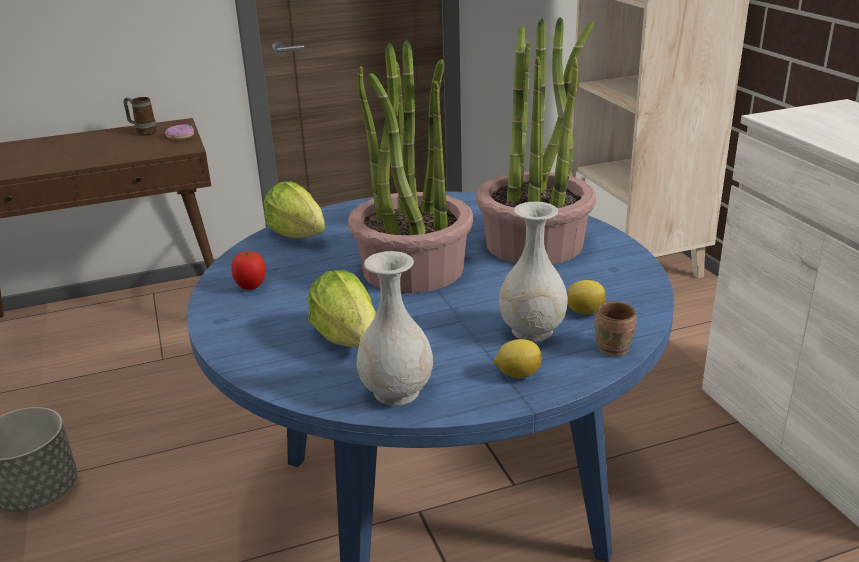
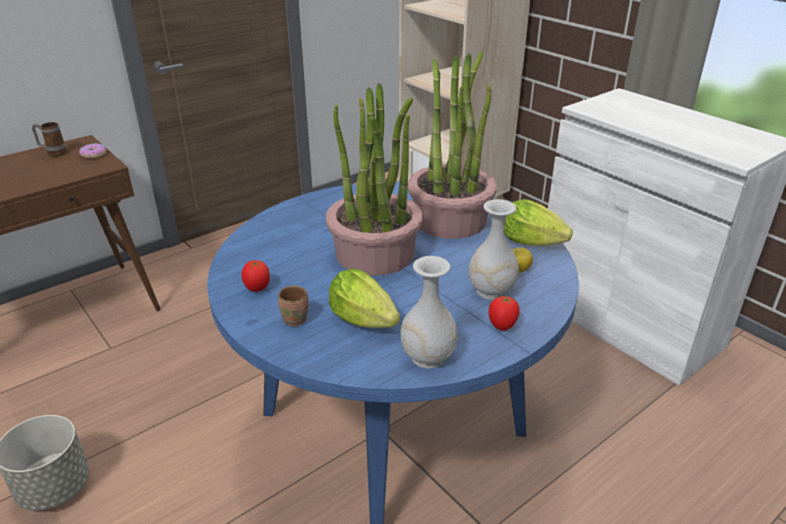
camera: 20 degrees left, 5 degrees up
lettuce [264,181,325,238] -> lettuce moved to [505,199,573,246]
lemon [494,339,542,378] -> tomato [488,296,519,331]
brown mug [594,301,636,356] -> brown mug moved to [278,285,309,326]

